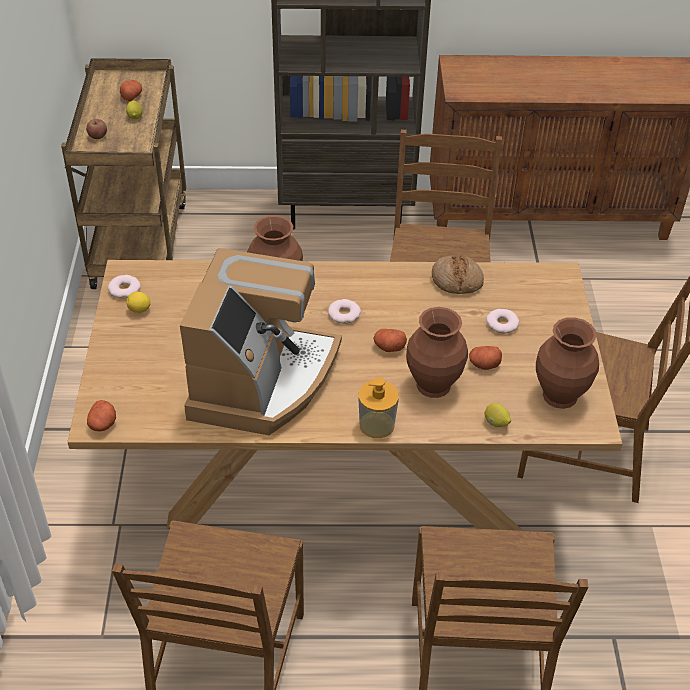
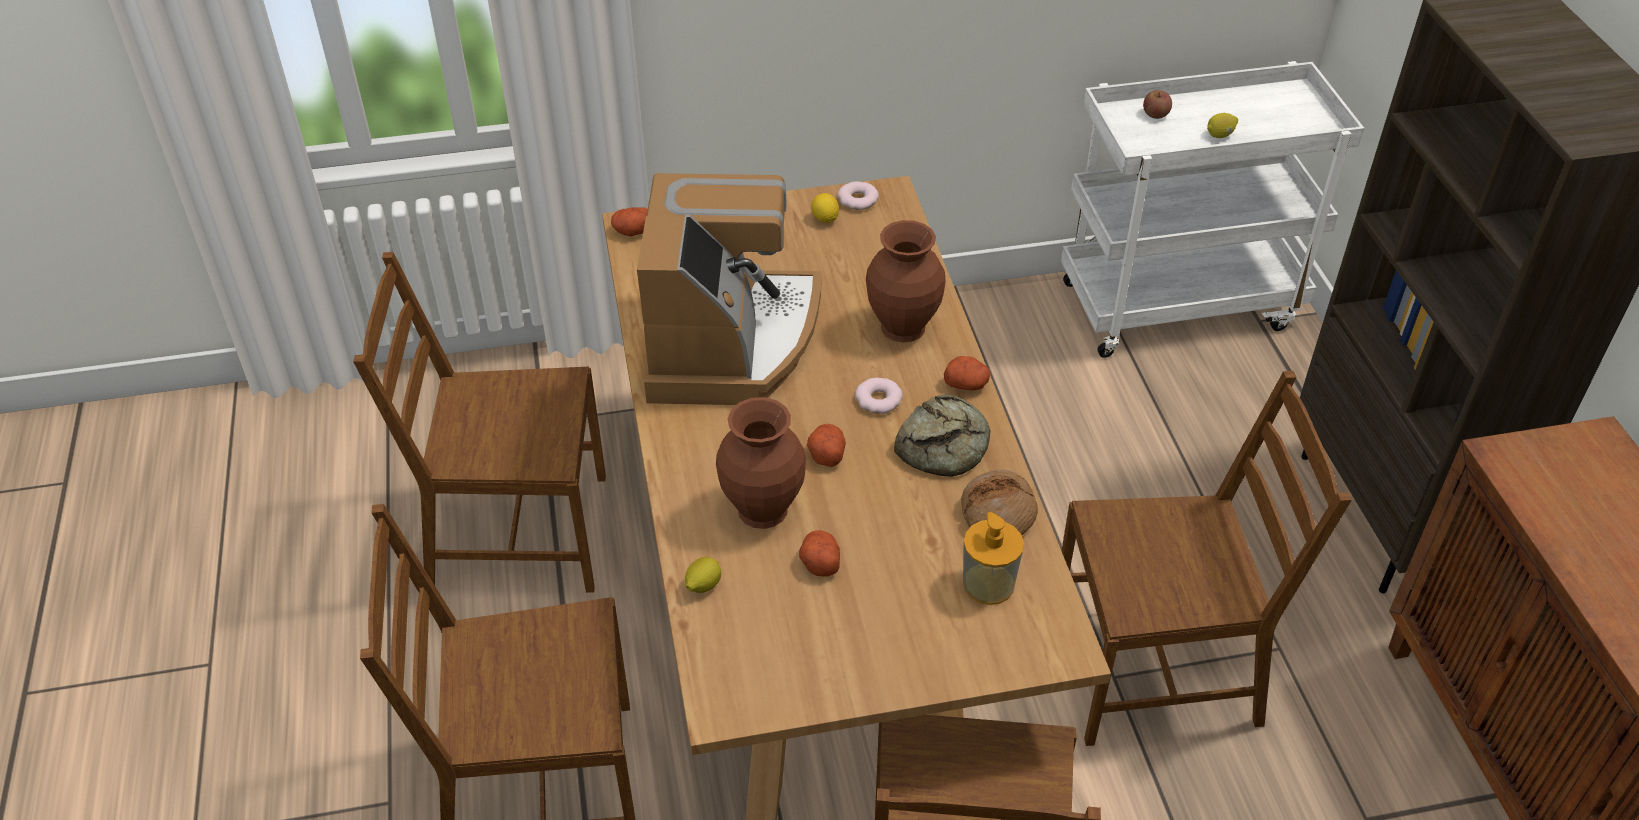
camera: 80 degrees right, 0 degrees up
brown cart [61,58,186,289] -> white cart [1061,61,1364,358]
potato [120,80,142,101] -> potato moved to [944,356,991,391]
coffee machine [180,248,342,435] -> coffee machine turned 90 degrees counterclockwise [637,173,822,405]
soap dispenser [358,377,399,438] -> soap dispenser moved to [963,512,1024,605]
donut [486,309,520,334] -> none
brown vase [536,317,599,409] -> none
none -> bread [894,394,991,477]

